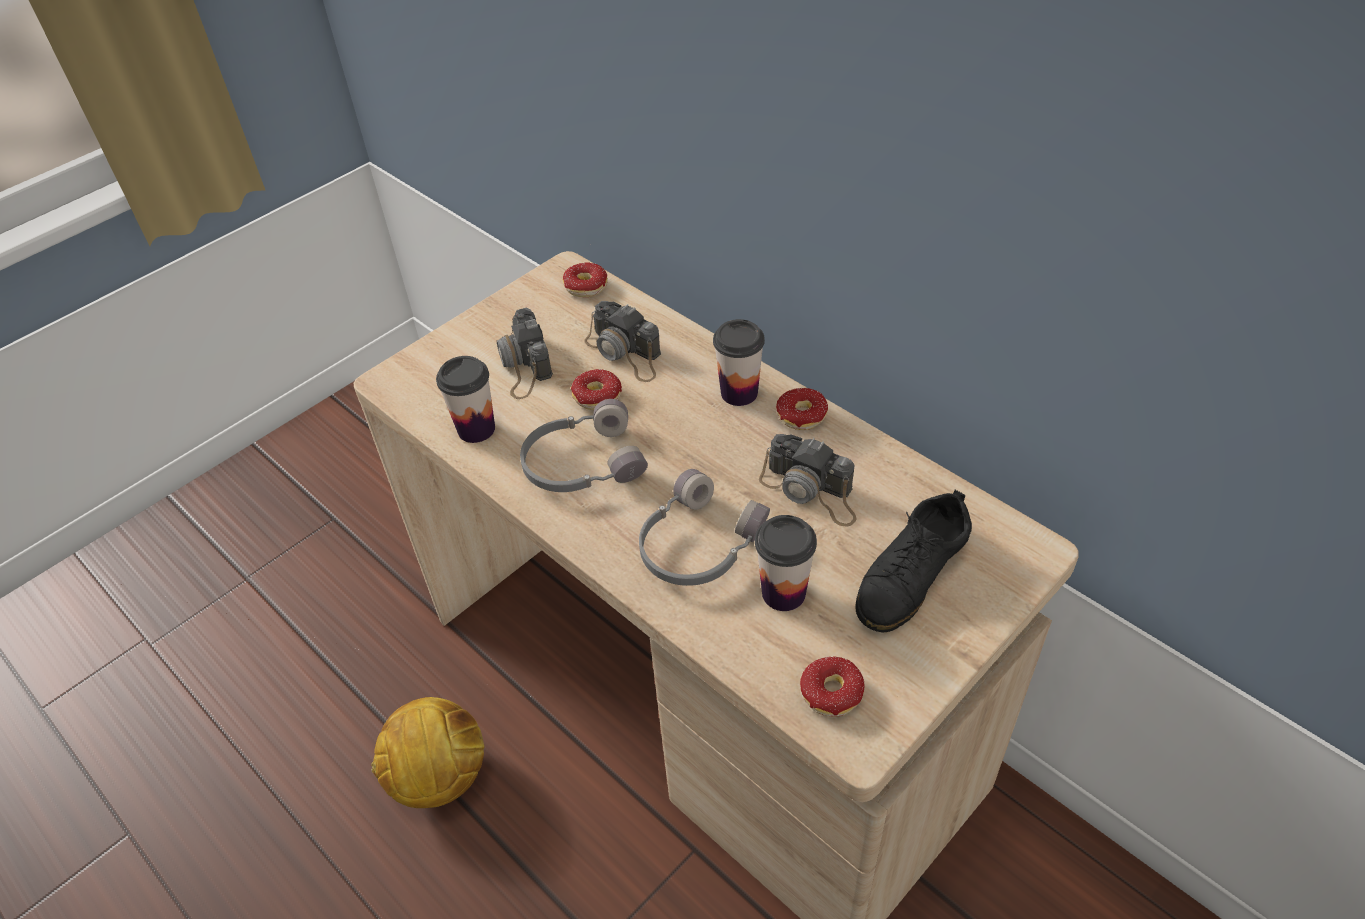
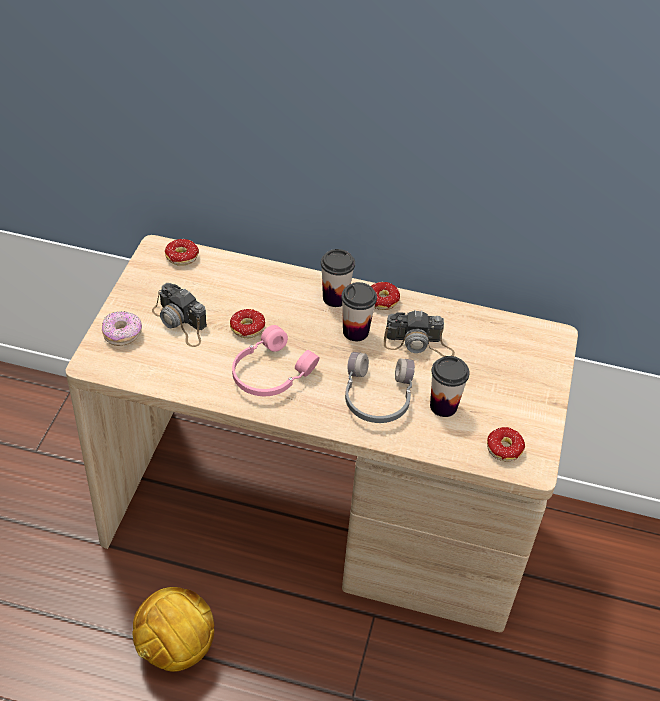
camera: 35 degrees left, 0 degrees up
cup [436,356,495,443] -> cup moved to [341,282,377,341]
grey headphones [520,399,648,492] -> pink headphones [232,325,320,396]
camera [585,301,661,382] -> none
black shoe [855,490,972,632] -> none
none -> donut [102,311,142,346]

